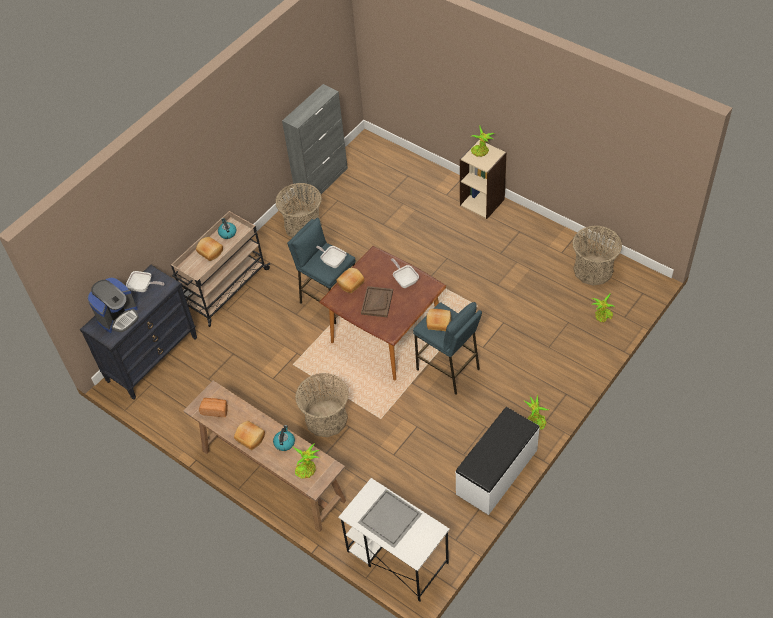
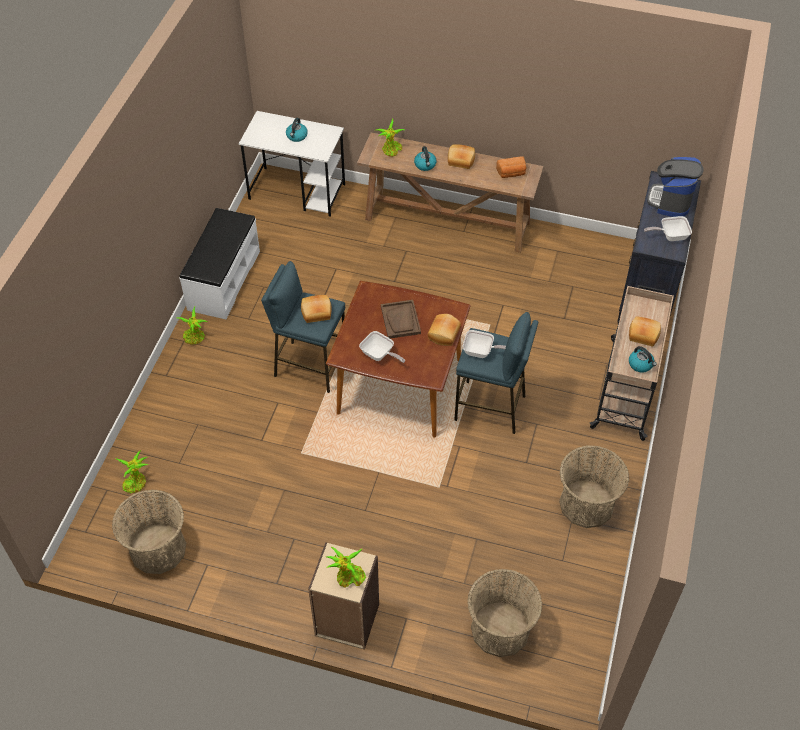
camera: 155 degrees right, 0 degrees up
grey cabinet [282,84,348,204] -> none
basket [295,373,349,437] -> basket moved to [467,569,542,657]
grey tray [358,489,422,548] -> kettle [286,118,308,142]

